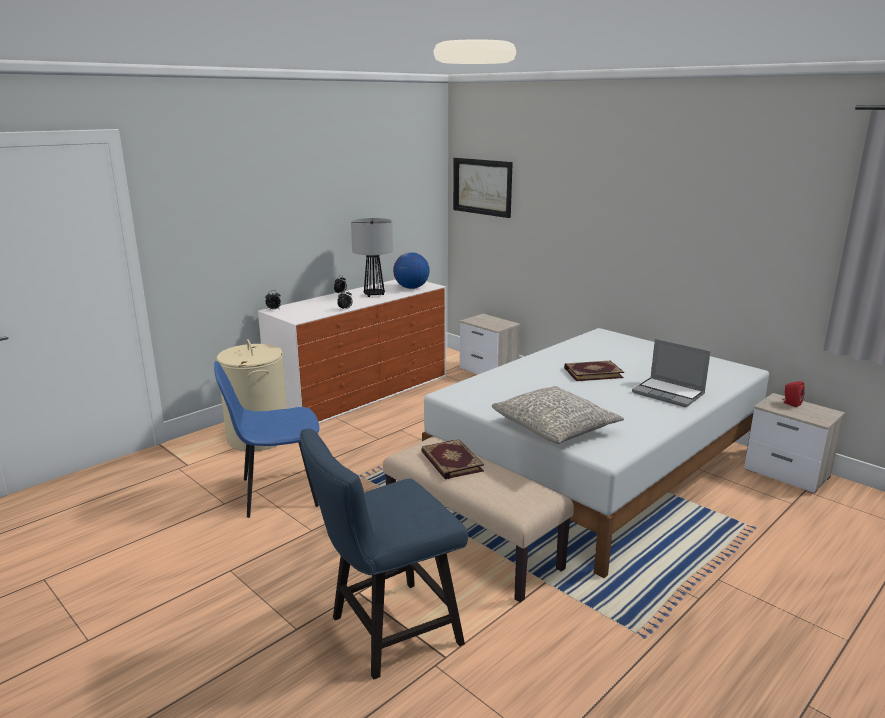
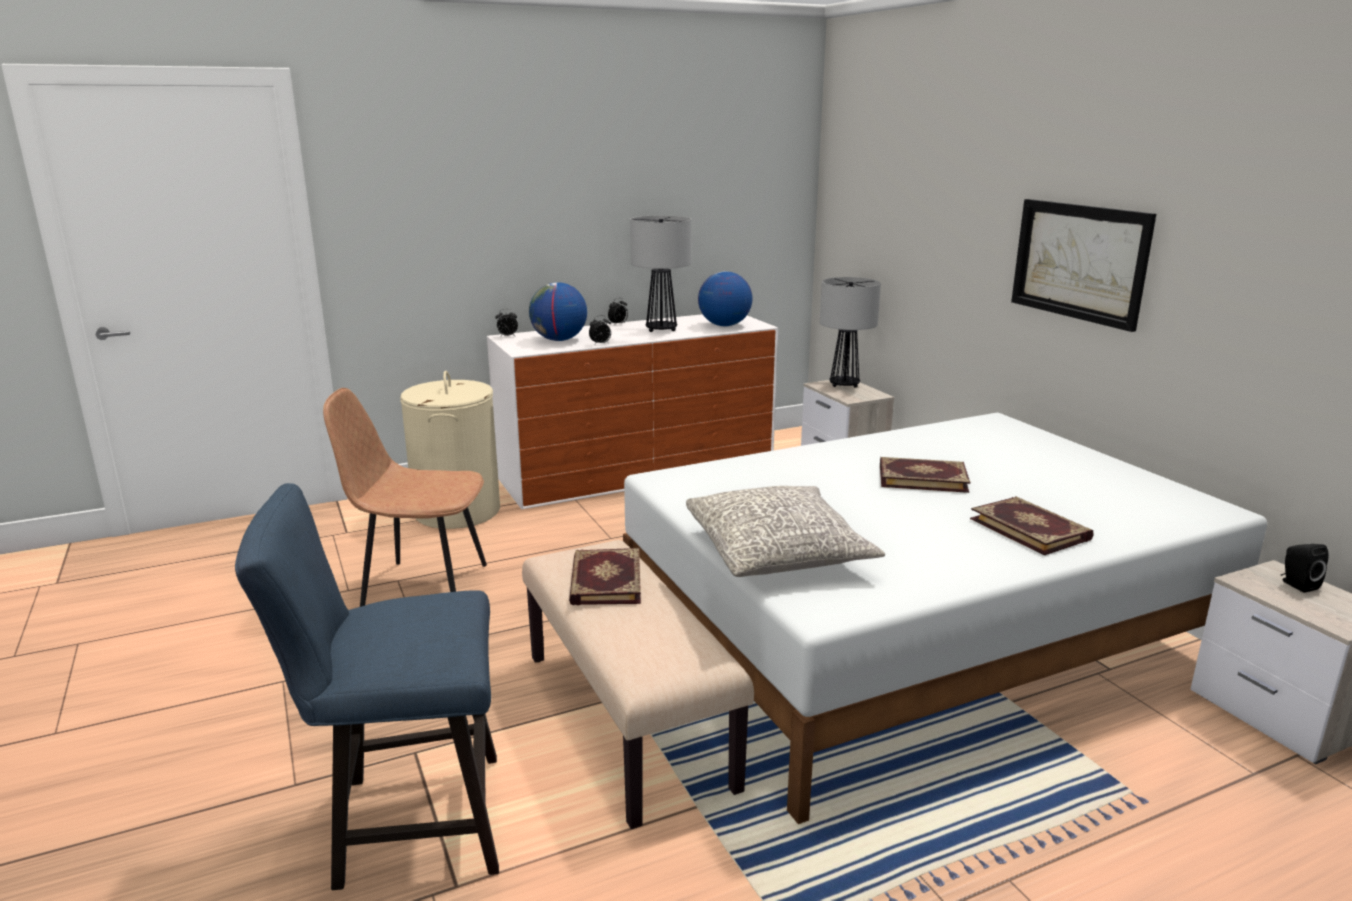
camera: 20 degrees right, 0 degrees up
blue chair [214,361,320,518] -> brown chair [323,388,487,607]
picture [453,158,513,218] -> picture moved to [1011,199,1156,332]
laptop [632,339,711,407] -> book [970,497,1094,555]
red speaker [783,381,805,407] -> black speaker [1281,544,1328,593]
none -> globe [529,282,587,341]
none -> table lamp [820,277,881,388]

